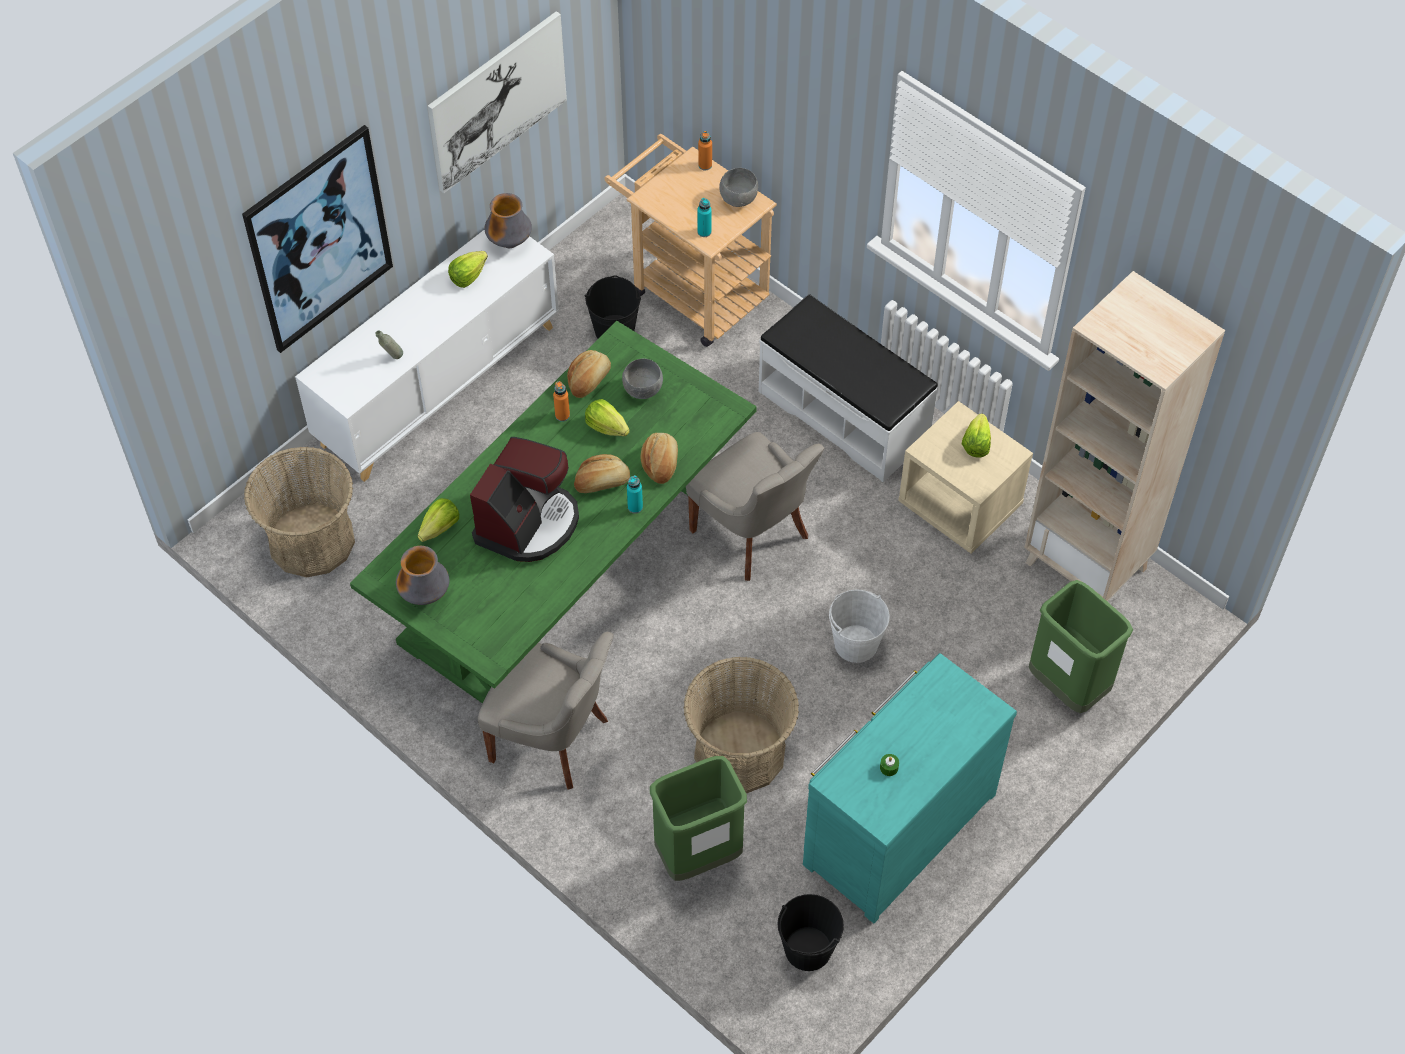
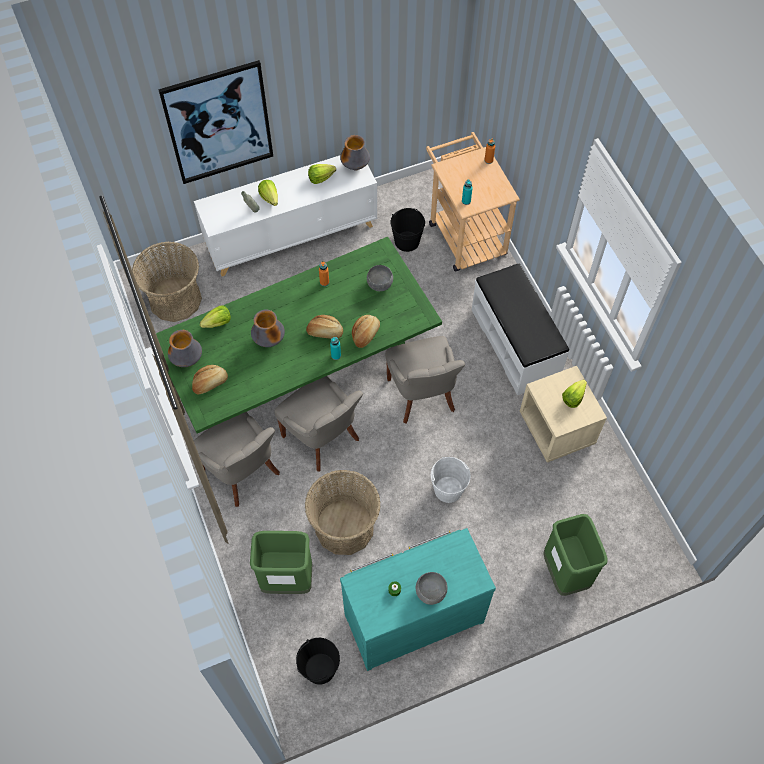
camera: 25 degrees right, 5 degrees up
picture [428,11,567,193] -> none
coffee machine [470,437,579,562] -> vase [251,310,285,347]
bread [567,350,611,398] -> bread moved to [192,365,228,394]
lettuce [585,399,630,436] -> lettuce moved to [258,180,278,206]
grey bowl [719,168,758,207] -> grey bowl moved to [416,572,447,605]
beige bookcase [1024,271,1225,601] -> none
none -> grey chair [274,376,363,471]

